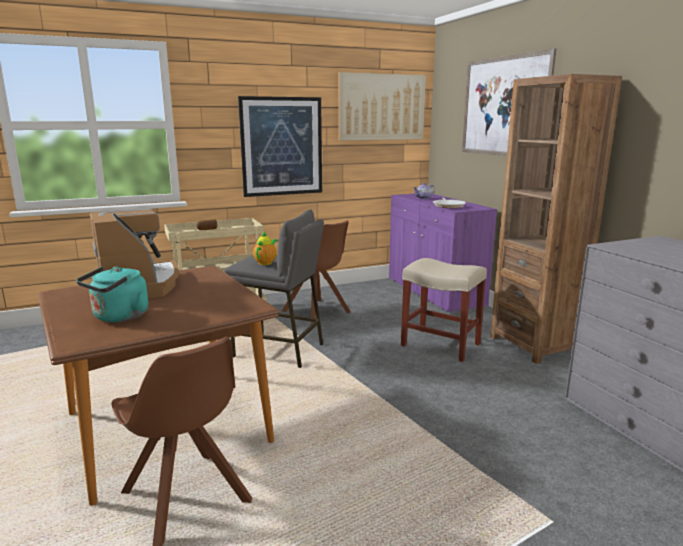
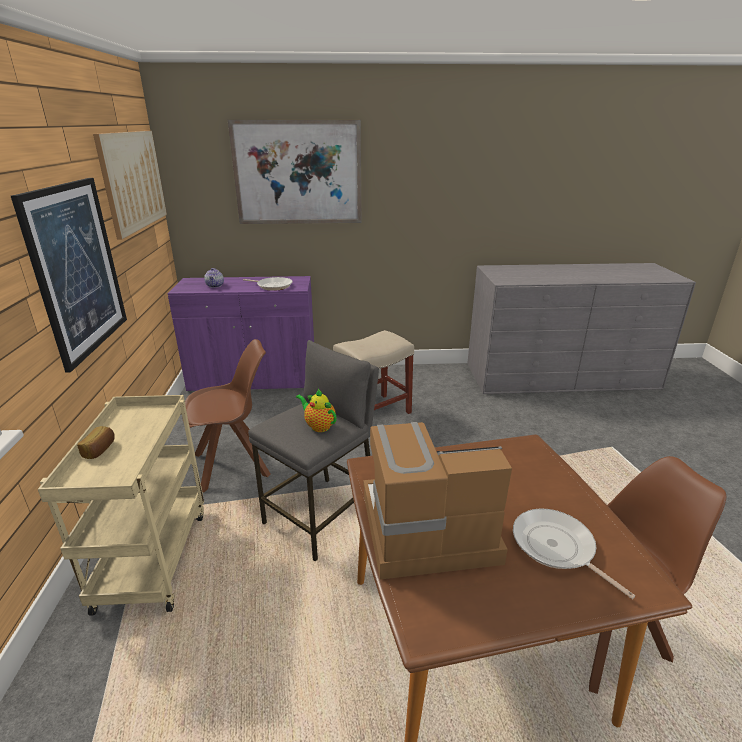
camera: 70 degrees left, 10 degrees up
turquoise kettle [76,267,148,322] -> frying pan [513,508,635,599]
brown bookcase [490,74,622,364] -> none

